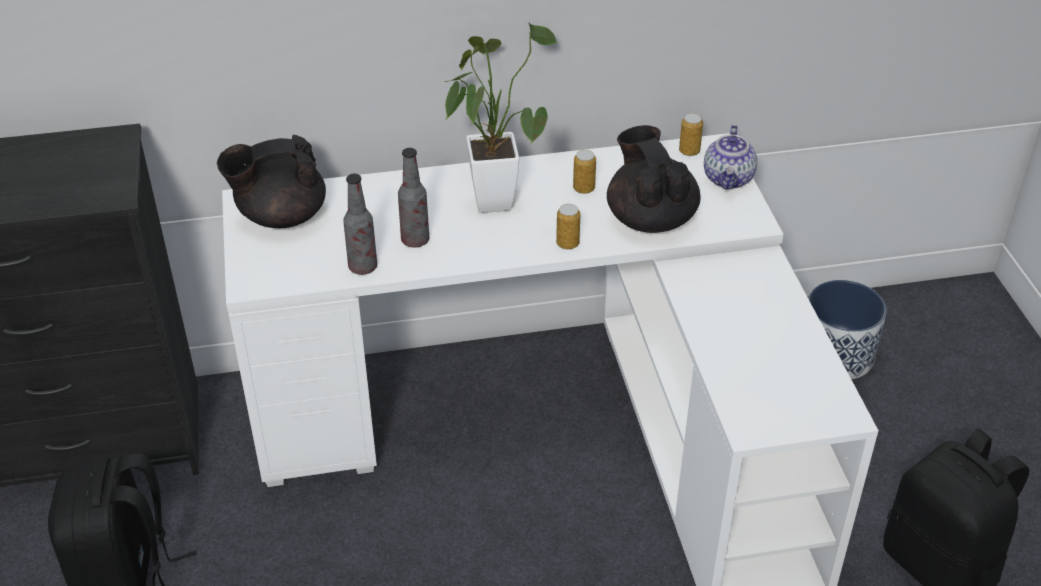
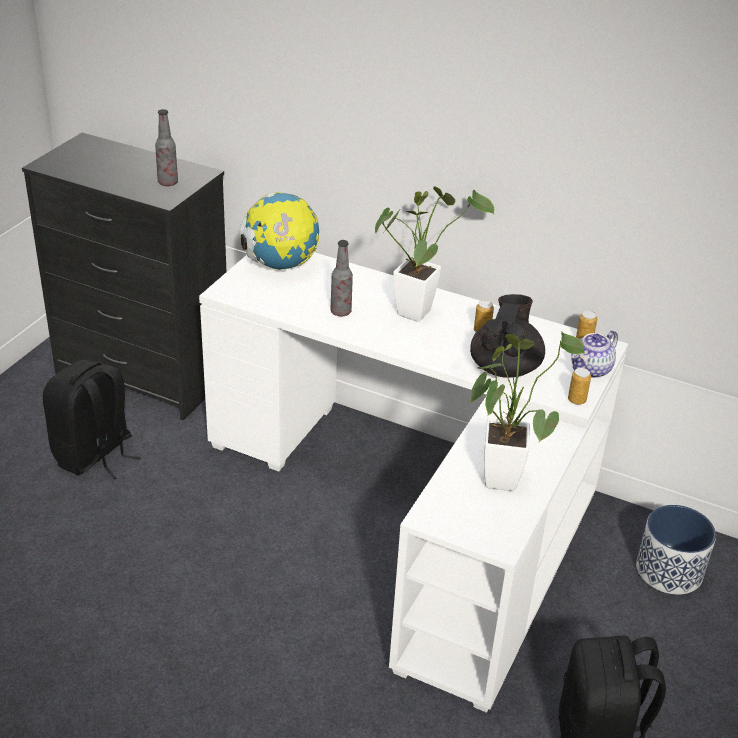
camera: 35 degrees right, 5 degrees down
black teapot [217,135,326,228] -> globe [240,192,319,270]
bottle [343,174,377,275] -> bottle moved to [155,109,178,186]
can [556,204,580,249] -> can moved to [568,368,591,405]
none -> potted plant [470,331,585,491]

